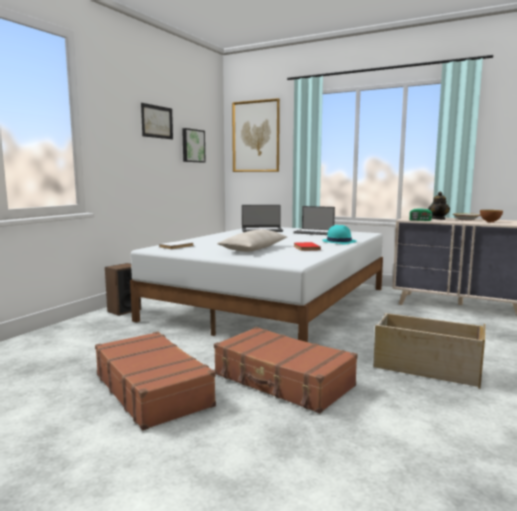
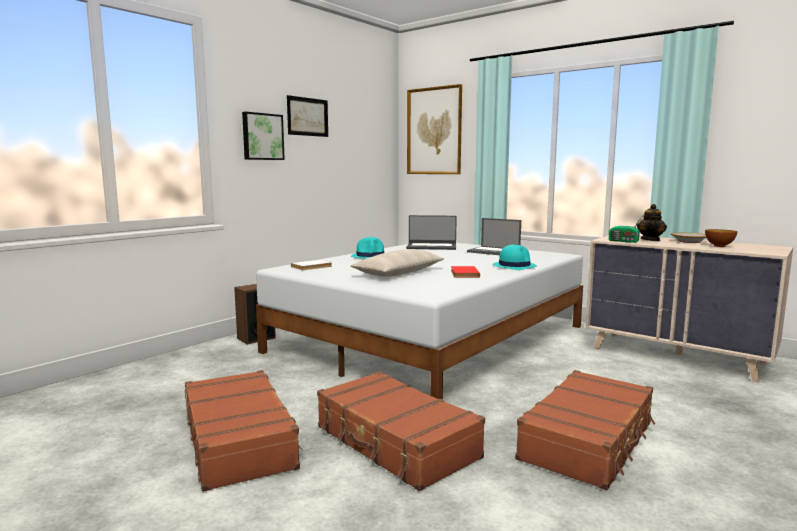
camera: 10 degrees right, 0 degrees up
picture [182,128,206,163] -> picture moved to [242,112,285,160]
beige storage box [373,313,486,389] -> brown suitcase [515,370,655,490]
none -> turquoise hat [351,237,384,258]

